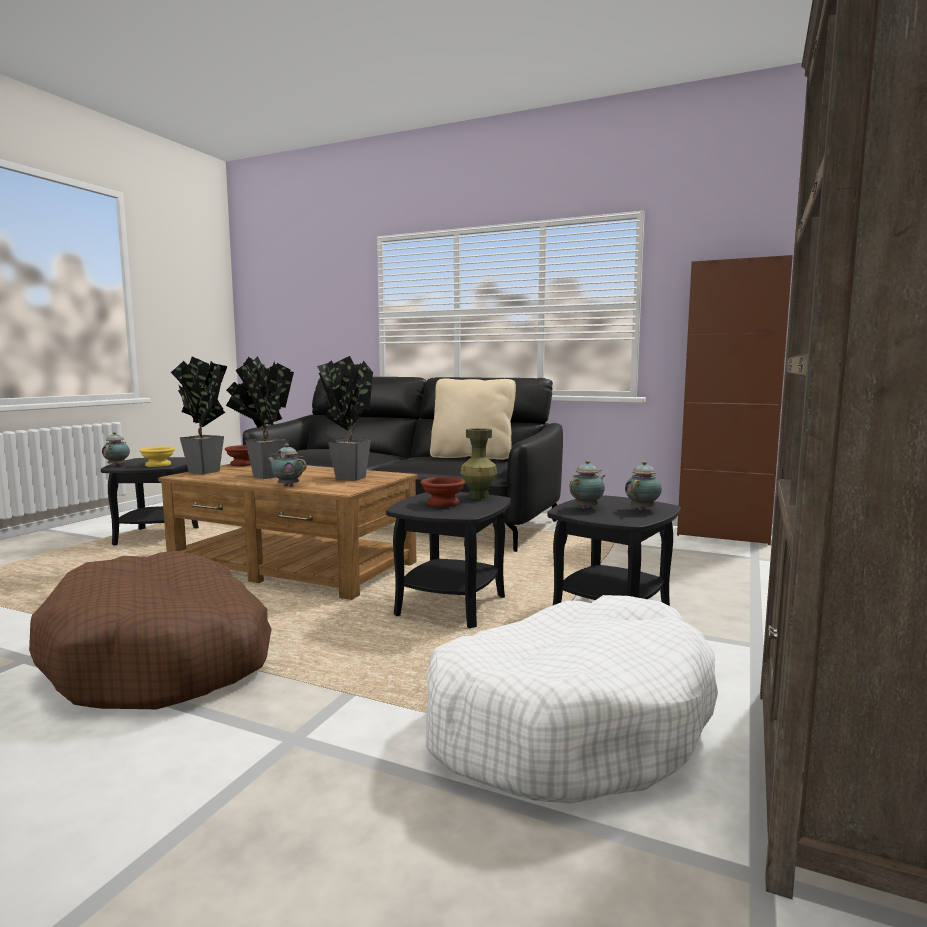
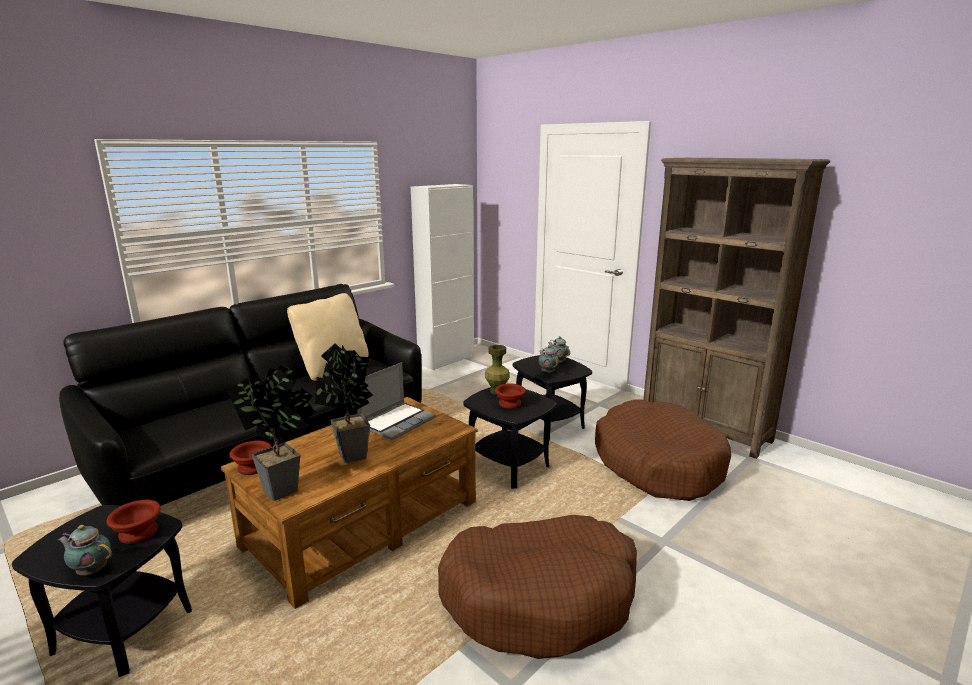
camera: 70 degrees left, 10 degrees up
yellow bowl [139,447,175,467] -> brown bowl [106,500,161,544]
teapot [268,444,307,487] -> none
potted plant [317,356,373,481] -> laptop [357,362,436,440]
white dog bed [425,595,718,804] -> brown dog bed [595,399,732,501]
brown cabinet [677,255,793,545] -> white cabinet [411,184,474,370]

